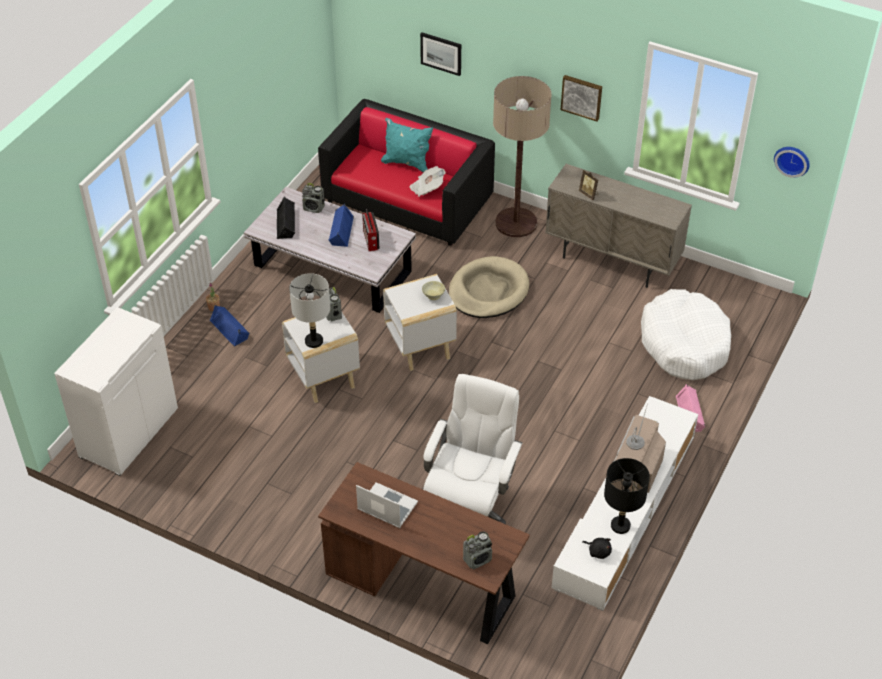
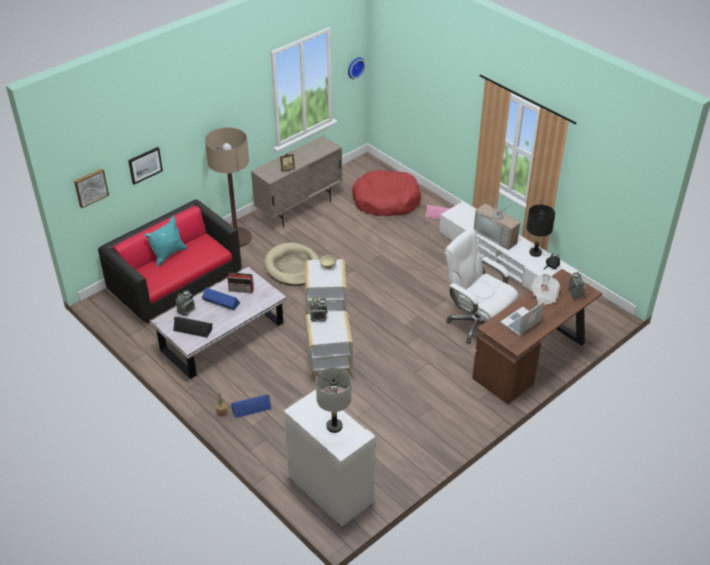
camera: 70 degrees left, 5 degrees down
grey table lamp [289,273,330,348] -> grey table lamp moved to [316,368,351,433]
newspaper [409,166,446,197] -> newspaper moved to [531,274,560,305]
picture [561,75,602,121] -> picture moved to [74,169,109,208]
white dog bed [641,289,731,380] -> red dog bed [352,170,421,216]

